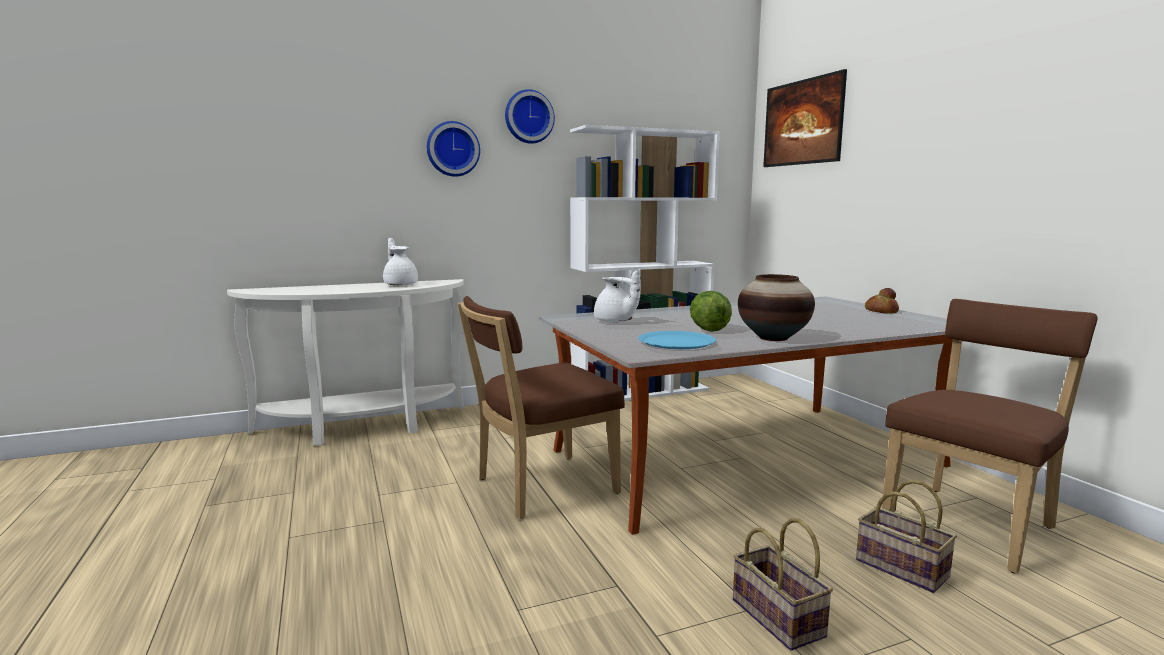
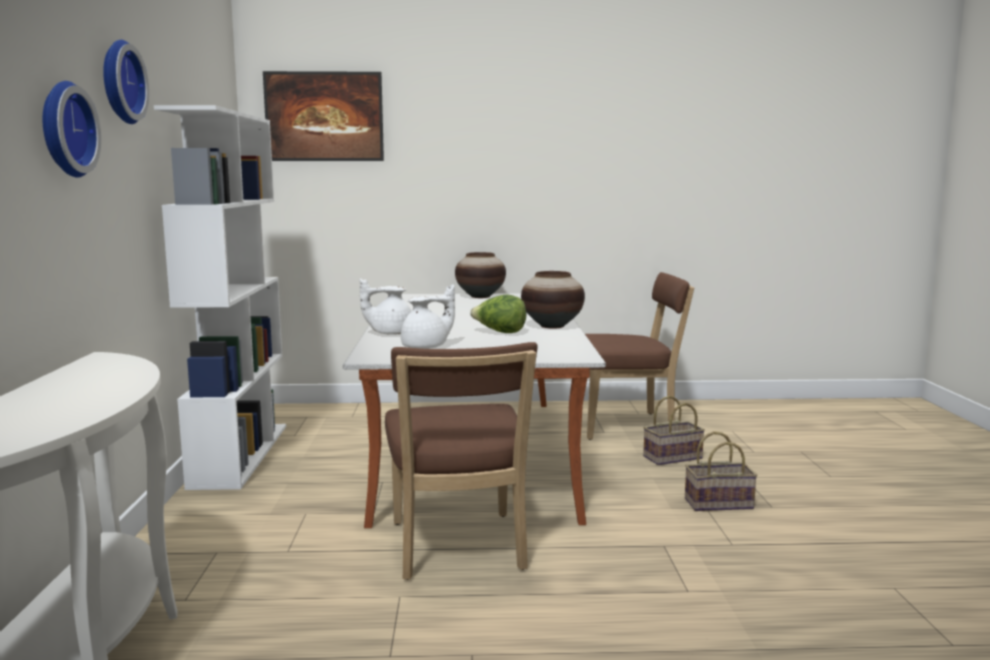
camera: 70 degrees left, 0 degrees up
white teapot [383,237,418,286] -> white teapot moved to [360,278,411,335]
blue plate [638,331,716,349] -> none
bread [865,288,899,314] -> vase [455,252,506,298]
brown chair [882,299,1097,574] -> brown chair turned 105 degrees clockwise [585,272,694,440]

